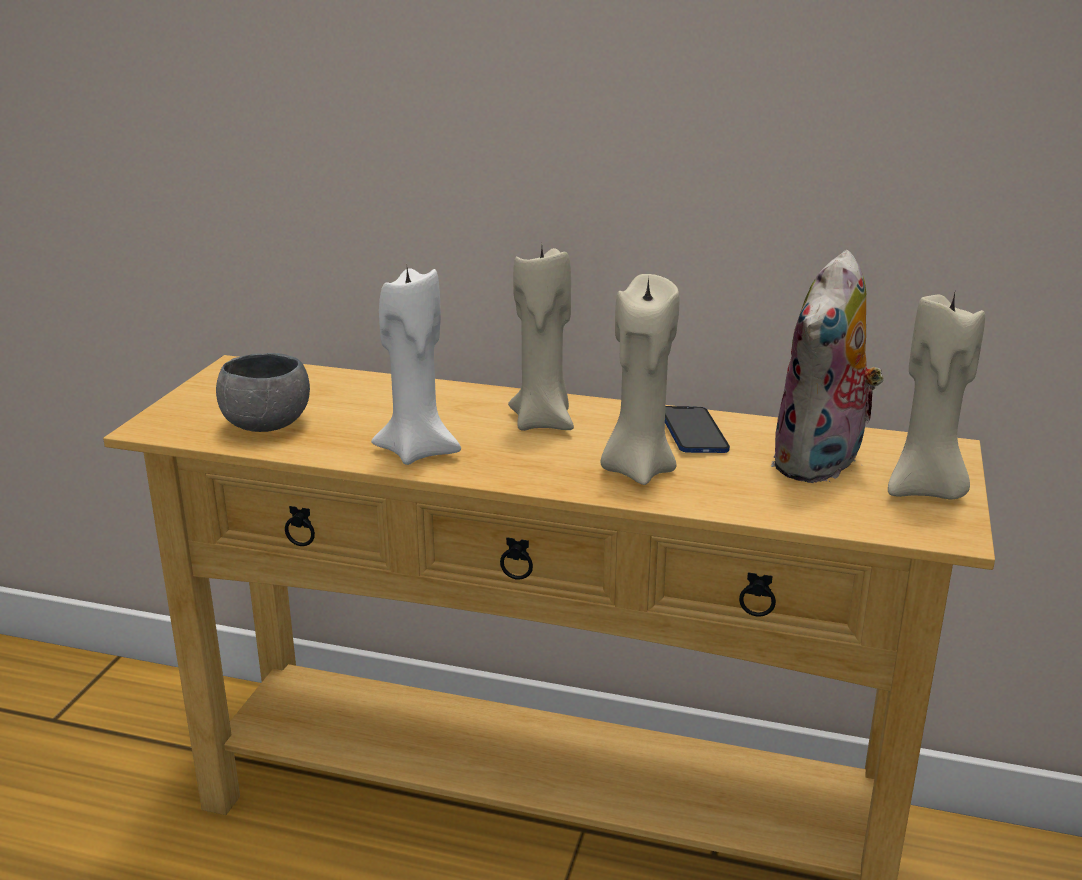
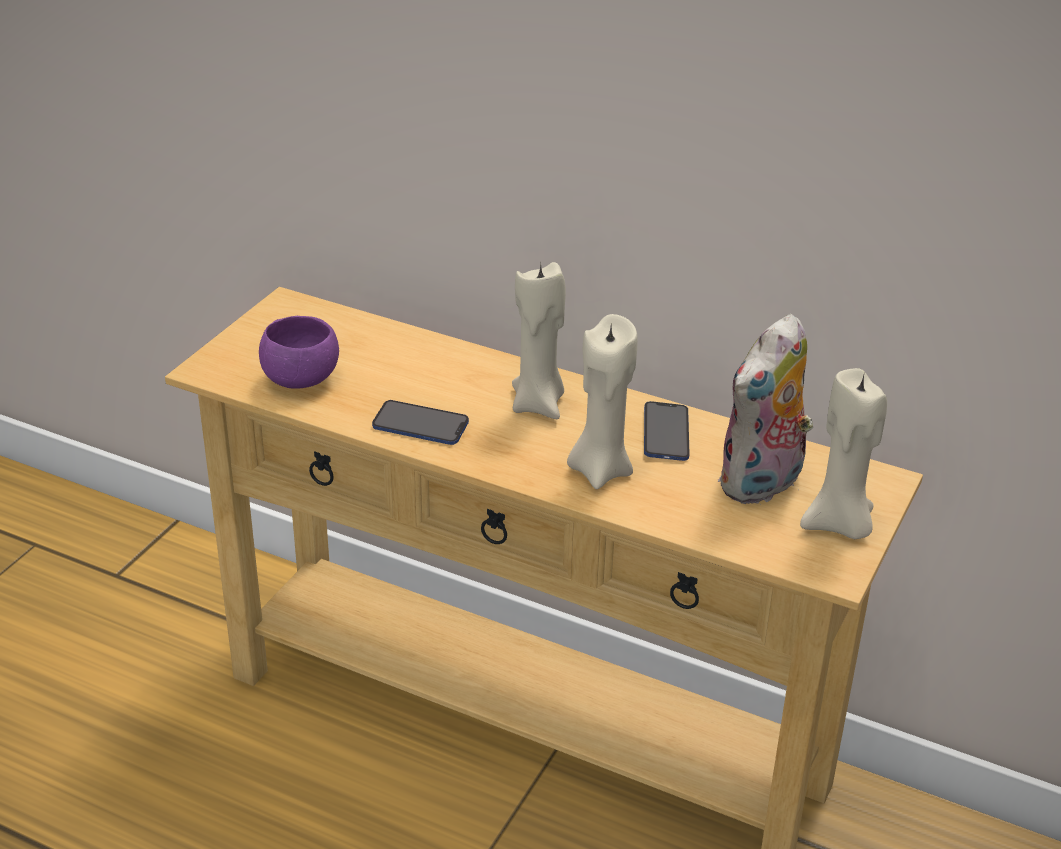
camera: 10 degrees right, 10 degrees up
grey bowl [216,353,310,432] -> purple bowl [259,316,339,389]
white candle [371,268,461,465] -> phone [372,400,469,445]

